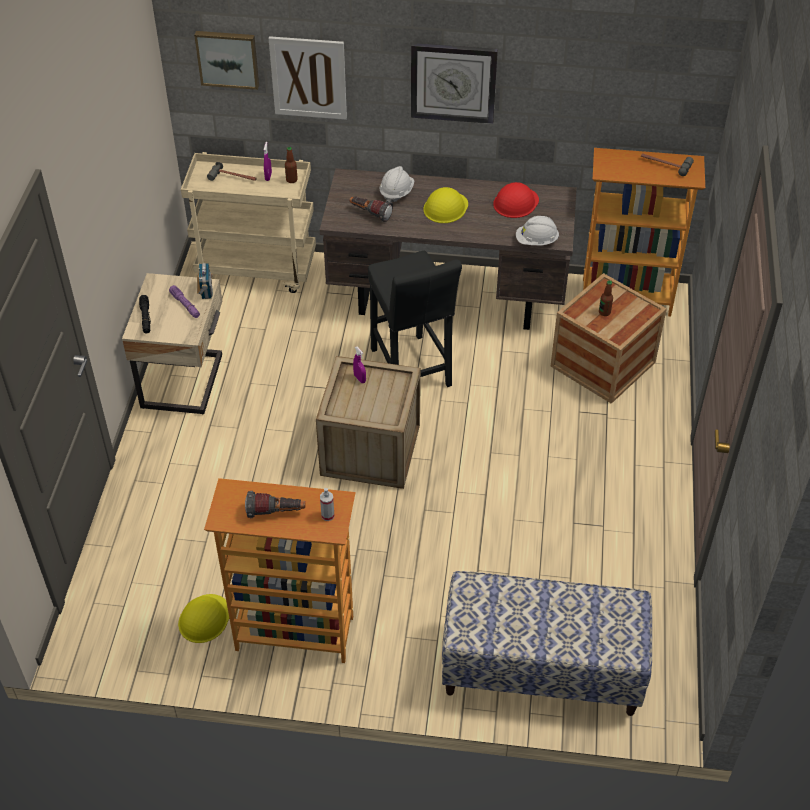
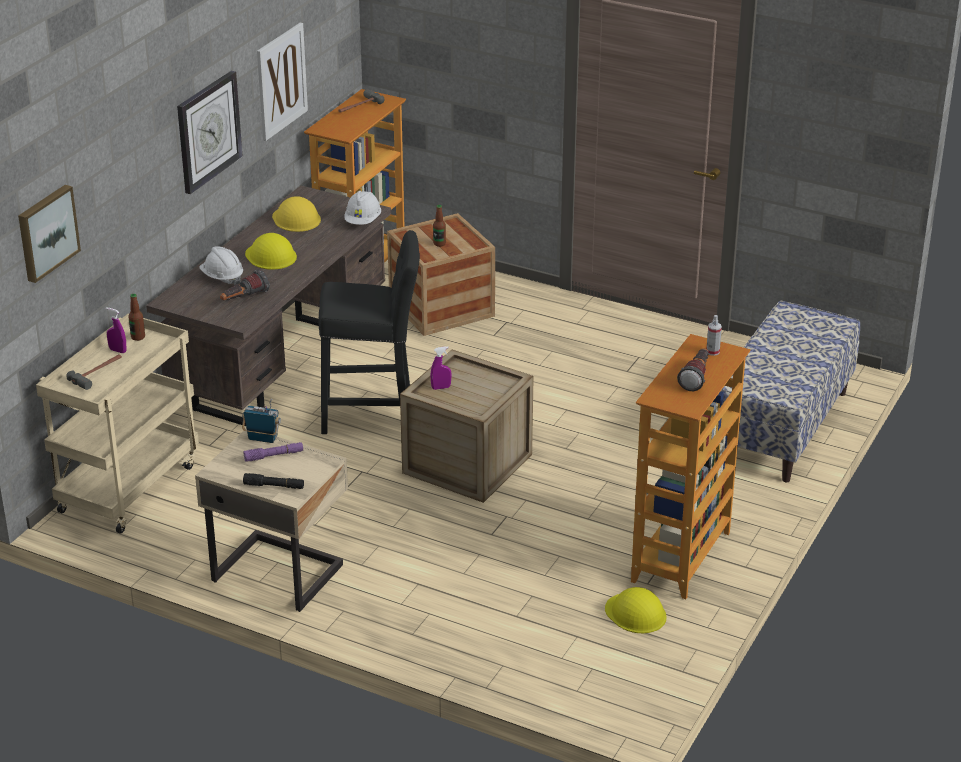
camera: 70 degrees left, 15 degrees down
picture [269,36,347,120] -> picture moved to [257,23,308,141]
red hard hat [493,182,539,218] -> yellow hard hat [272,196,321,232]

